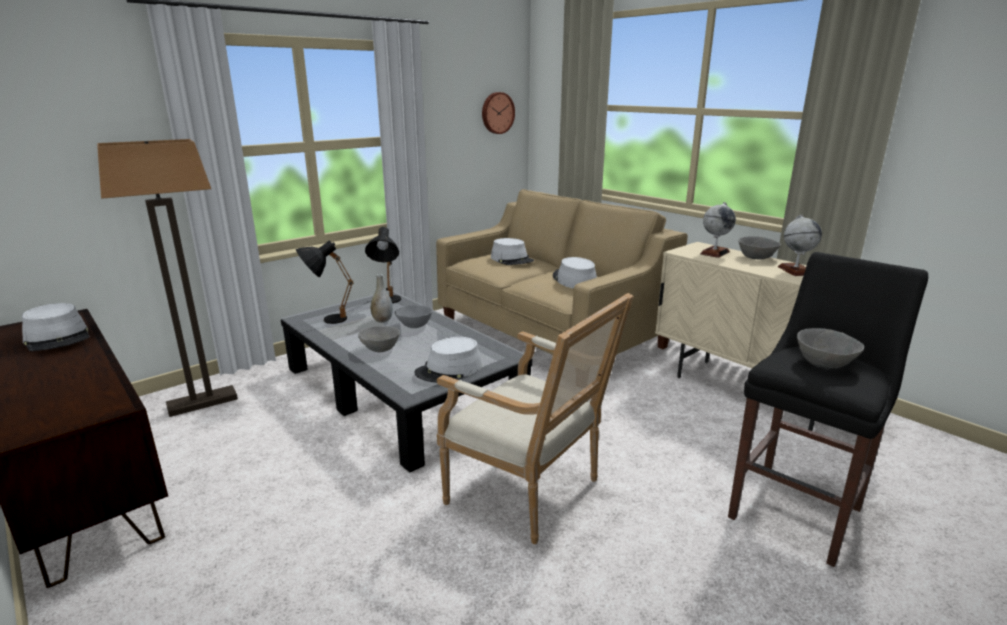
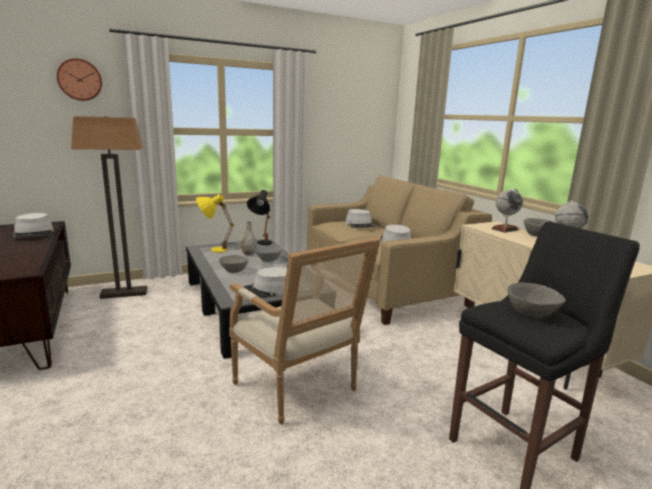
camera: 15 degrees right, 5 degrees down
black table lamp [296,240,354,324] -> yellow table lamp [196,194,234,253]
wall clock [482,92,515,134] -> wall clock moved to [57,58,102,101]

